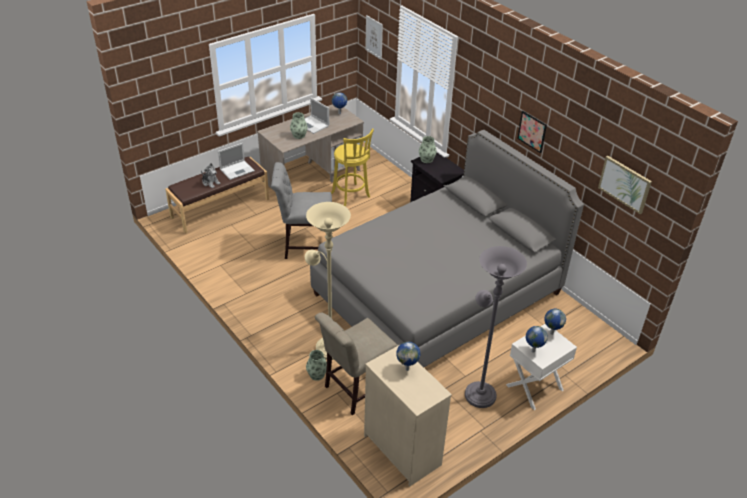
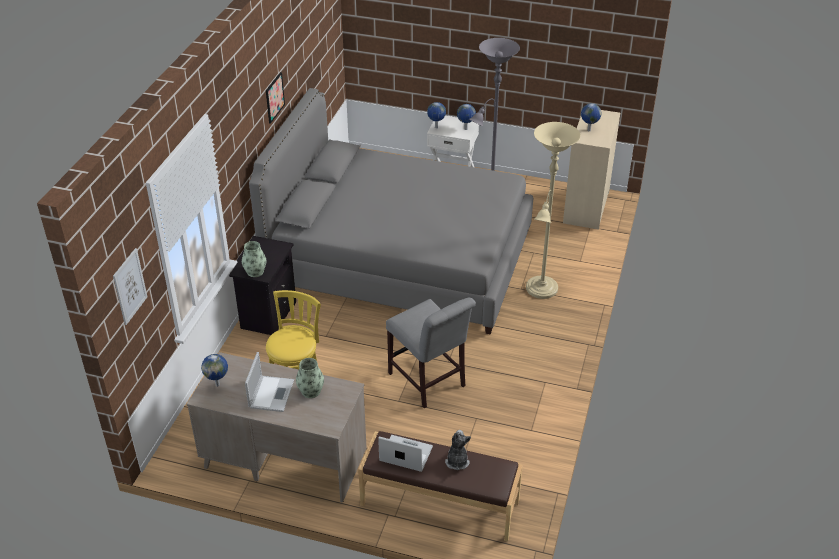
camera: 125 degrees left, 0 degrees up
vase [306,350,327,381] -> none
beige chair [315,313,398,415] -> none
picture [598,156,652,214] -> none

